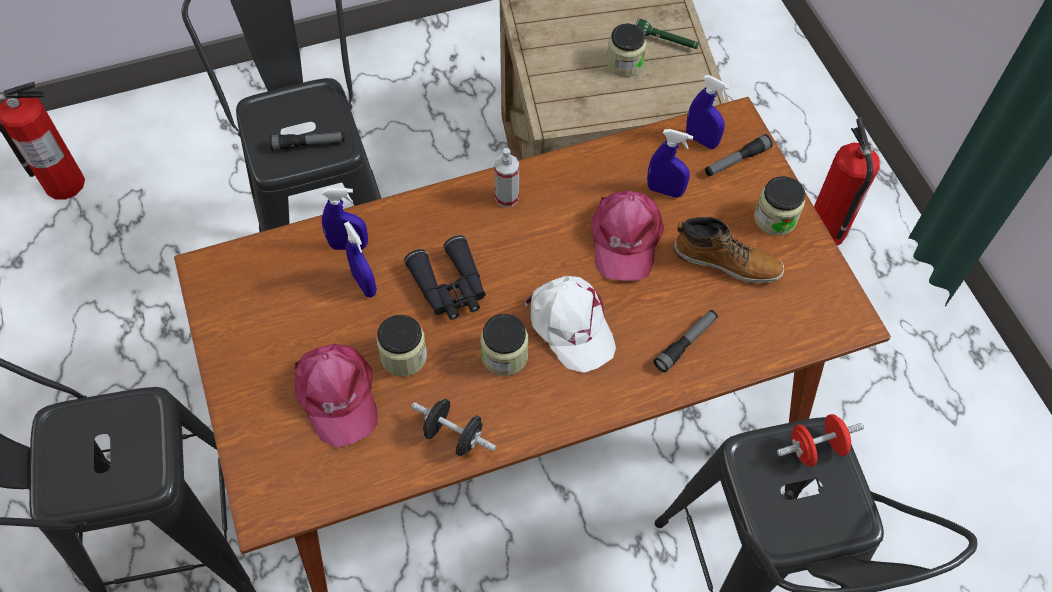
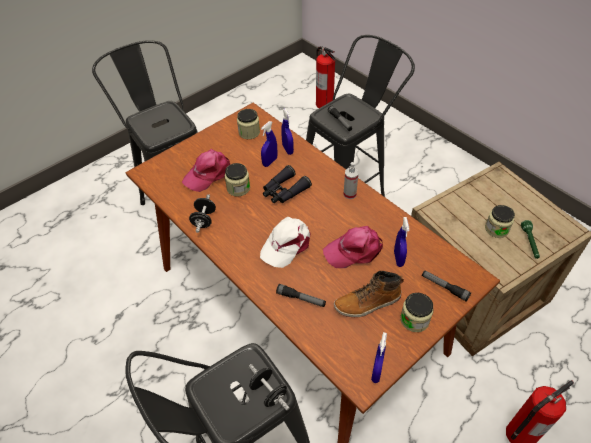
camera: 70 degrees right, 10 degrees down
jar [481,314,528,376] -> jar moved to [237,109,260,139]
boot [674,217,784,283] -> boot turned 75 degrees clockwise [334,271,404,317]
blue spray bottle [686,75,730,149] -> blue spray bottle moved to [371,332,387,383]
red dumbbell [777,414,864,467] -> black dumbbell [249,364,289,410]

